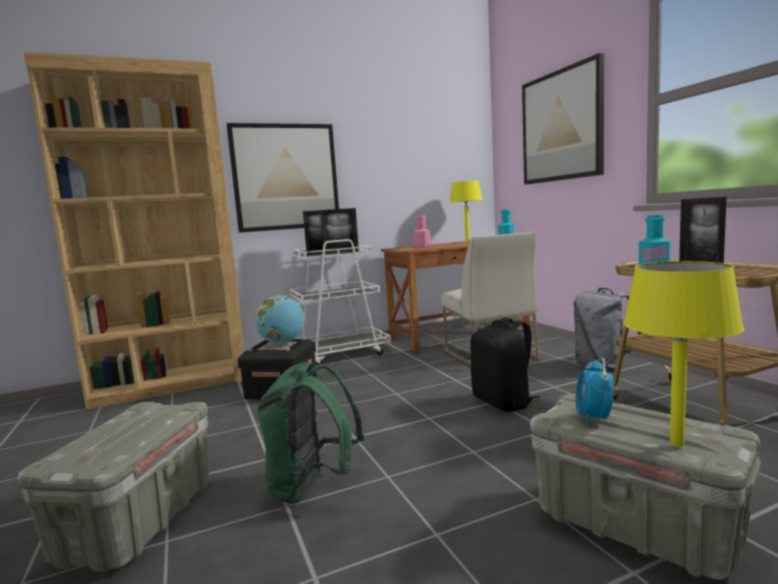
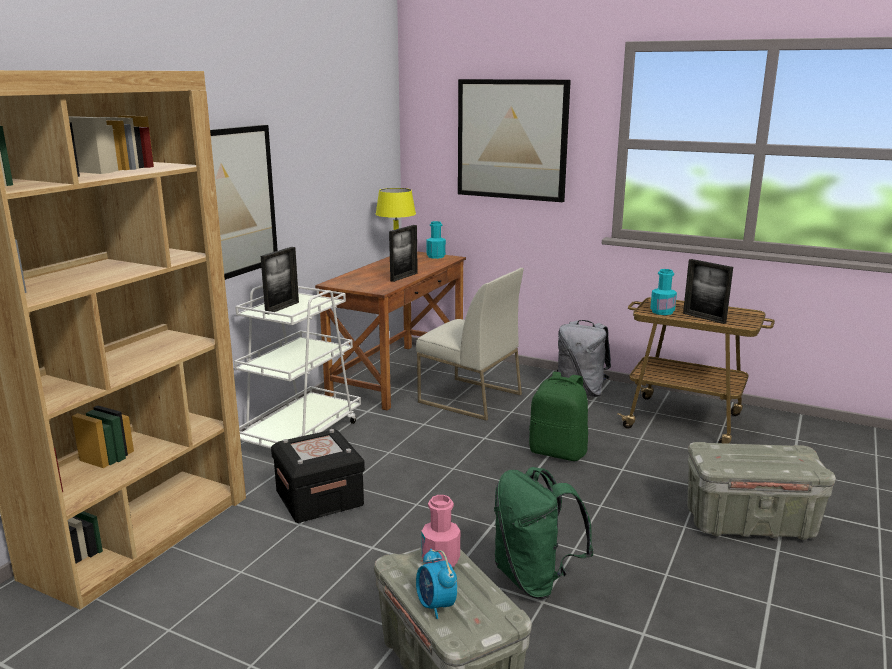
camera: 40 degrees left, 10 degrees up
globe [255,295,304,344] -> none
picture frame [320,208,359,254] -> picture frame moved to [389,225,418,282]
pink bottle [413,215,431,248] -> pink bottle moved to [421,495,460,567]
black backpack [470,317,539,412] -> green backpack [529,372,588,461]
alarm clock [576,357,614,426] -> alarm clock moved to [416,549,457,619]
yellow table lamp [624,261,744,447] -> none

